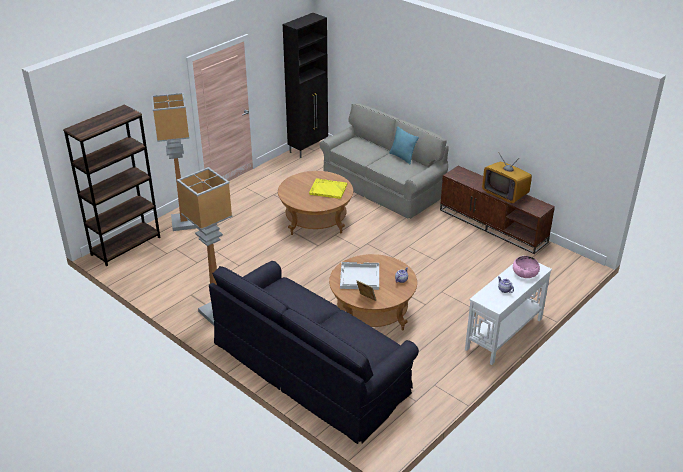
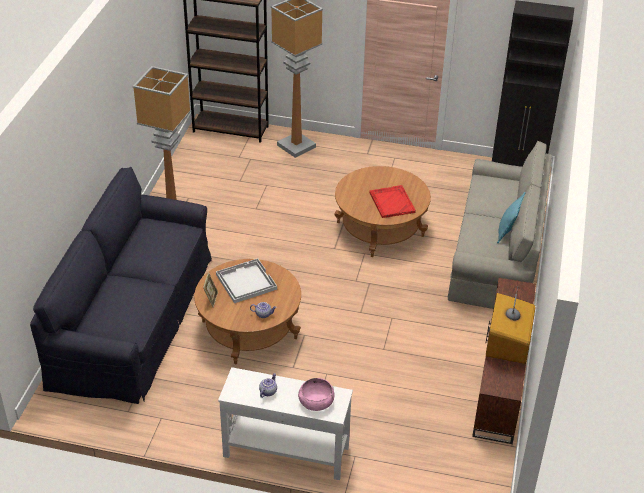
camera: 60 degrees right, 5 degrees up
yellow tray [309,178,347,199] -> red tray [369,185,416,218]

